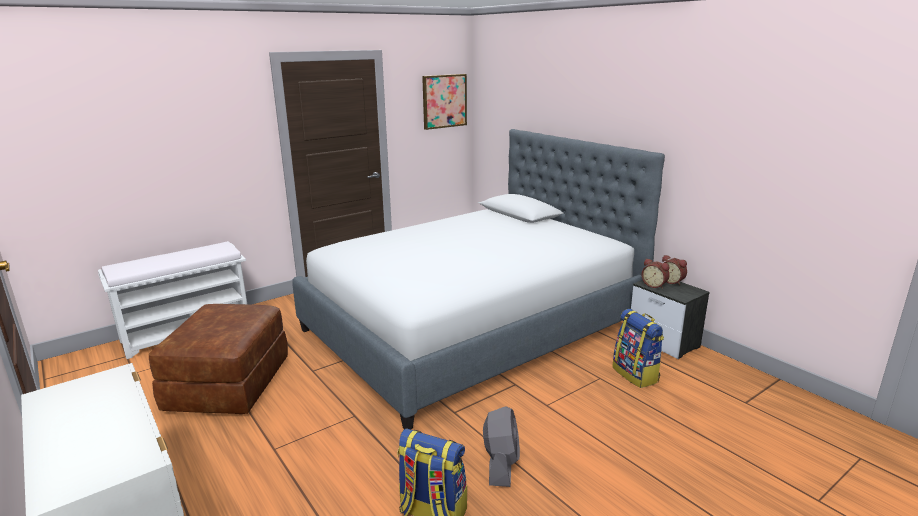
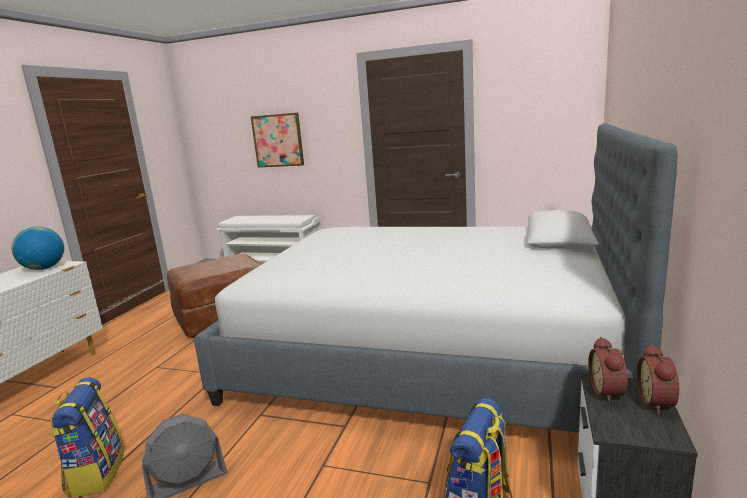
camera: 55 degrees right, 5 degrees down
picture [422,74,467,130] -> picture moved to [251,113,304,168]
none -> globe [11,227,64,270]

